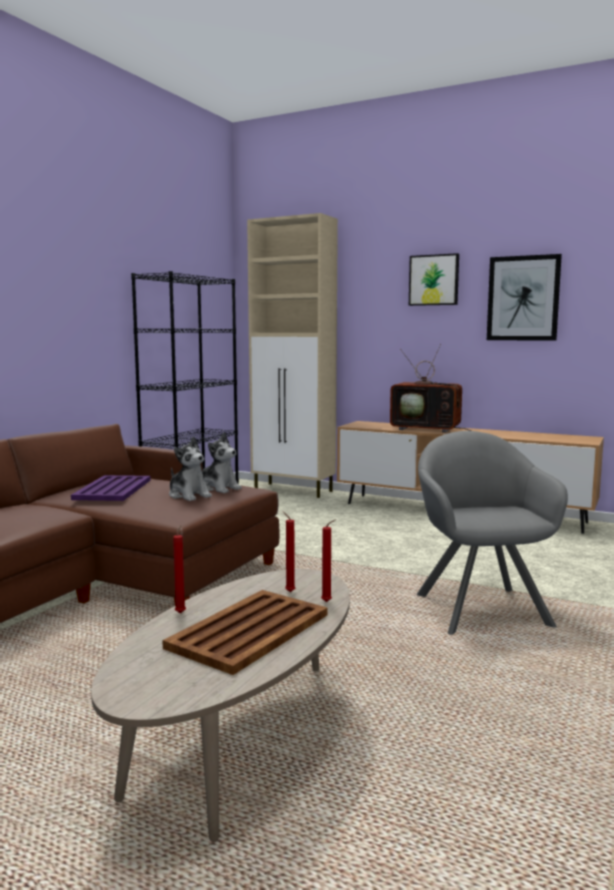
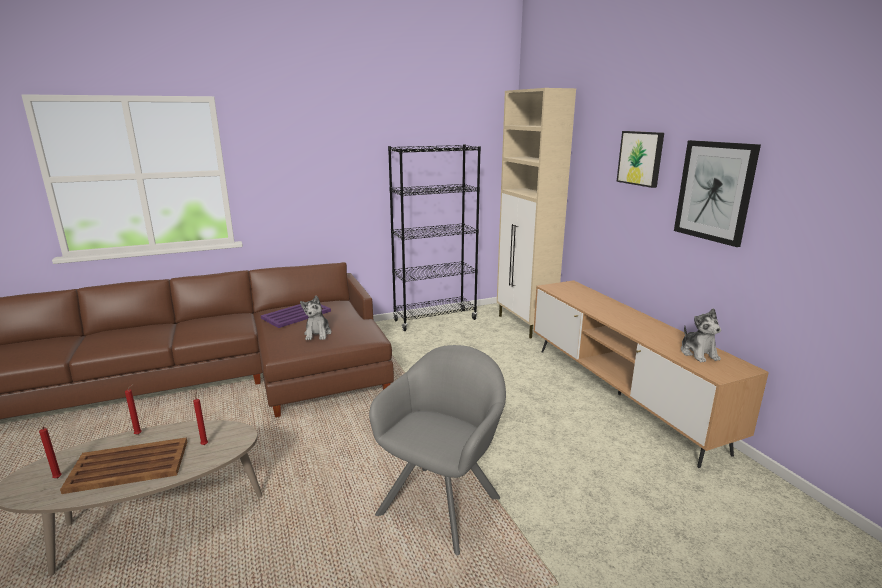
camera: 40 degrees right, 10 degrees up
plush toy [202,433,242,493] -> plush toy moved to [681,308,721,362]
red candle [321,519,336,602] -> red candle moved to [39,427,62,478]
television [390,344,472,433] -> none

